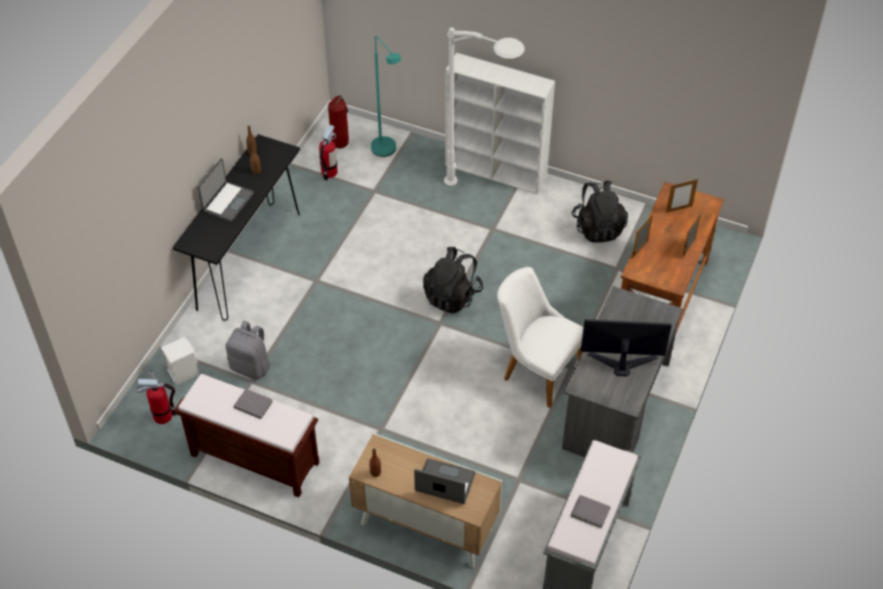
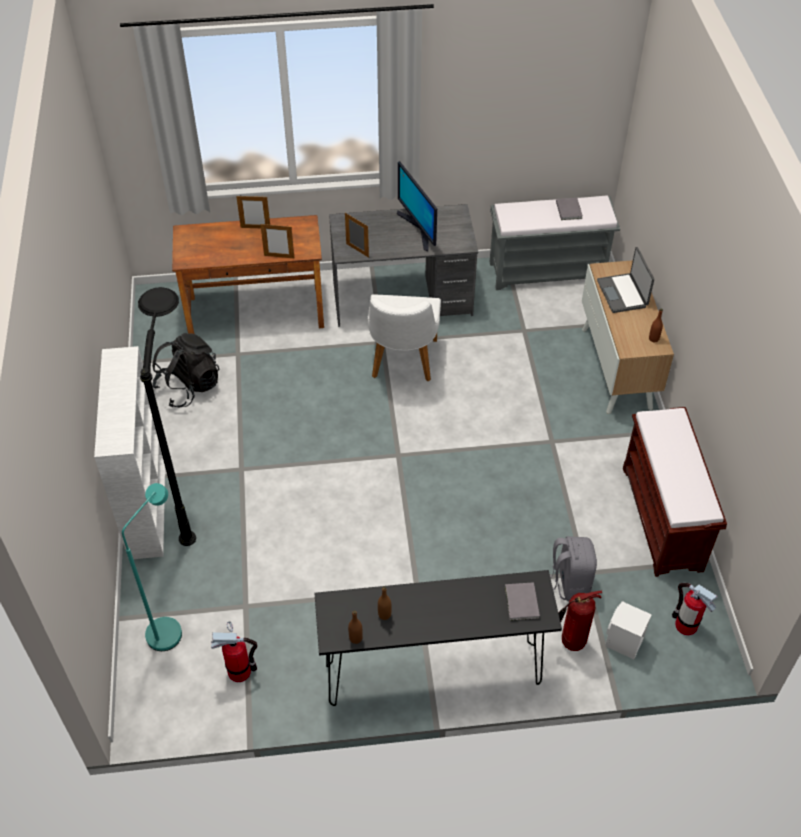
camera: 120 degrees left, 0 degrees up
laptop [198,158,254,222] -> none
grey book [234,389,273,419] -> grey book moved to [505,582,540,621]
fire extinguisher [328,95,349,148] -> fire extinguisher moved to [559,590,602,651]
black backpack [423,247,483,313] -> none
white floor lamp [444,27,525,186] -> black floor lamp [138,287,196,546]
picture frame [666,179,698,213] -> picture frame moved to [345,213,369,258]

